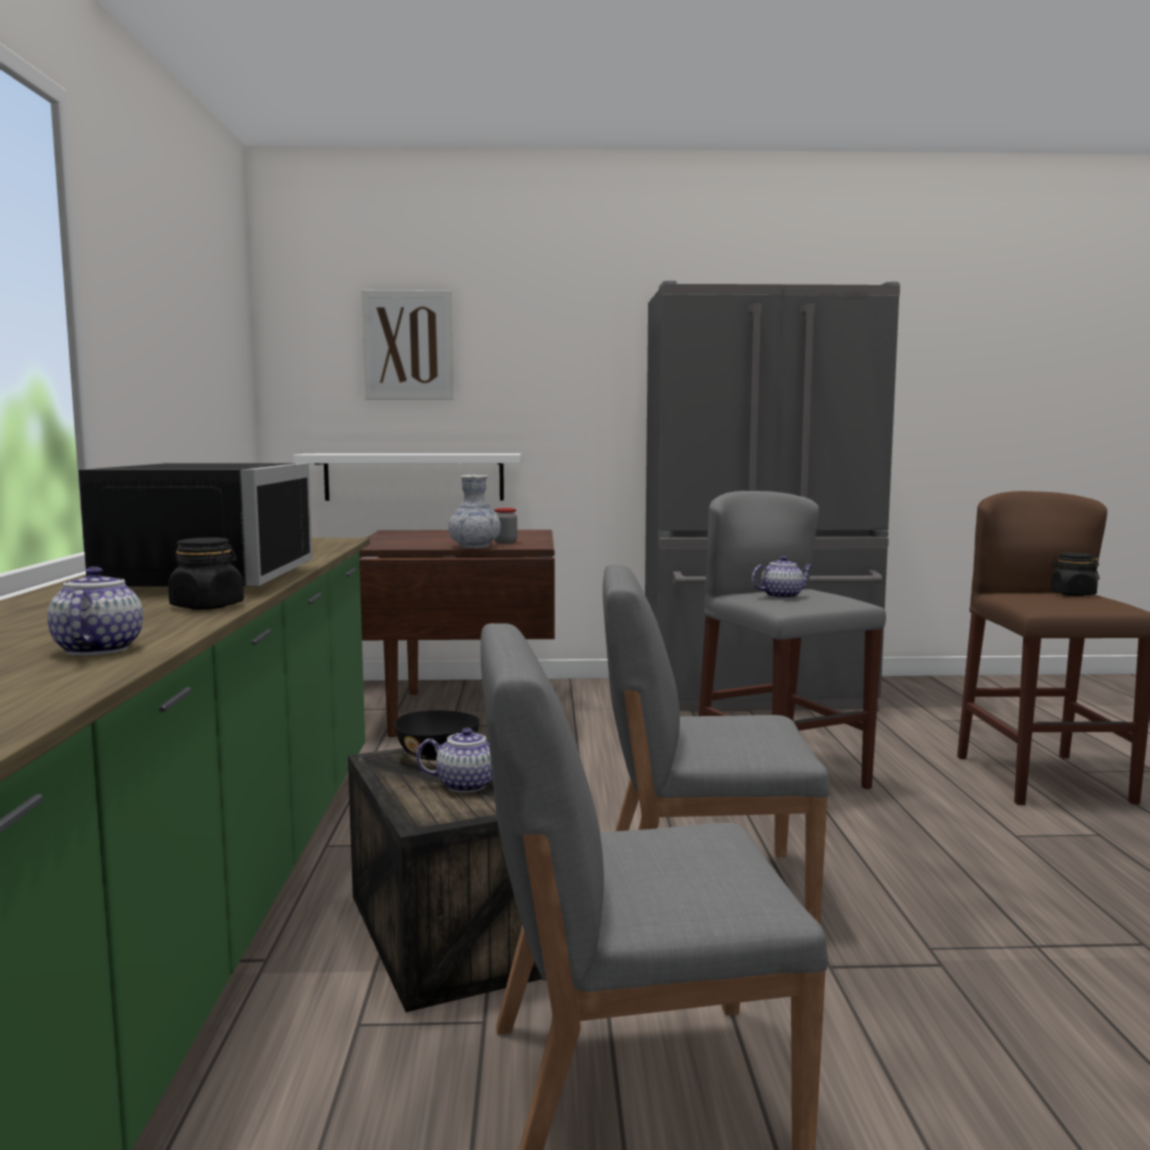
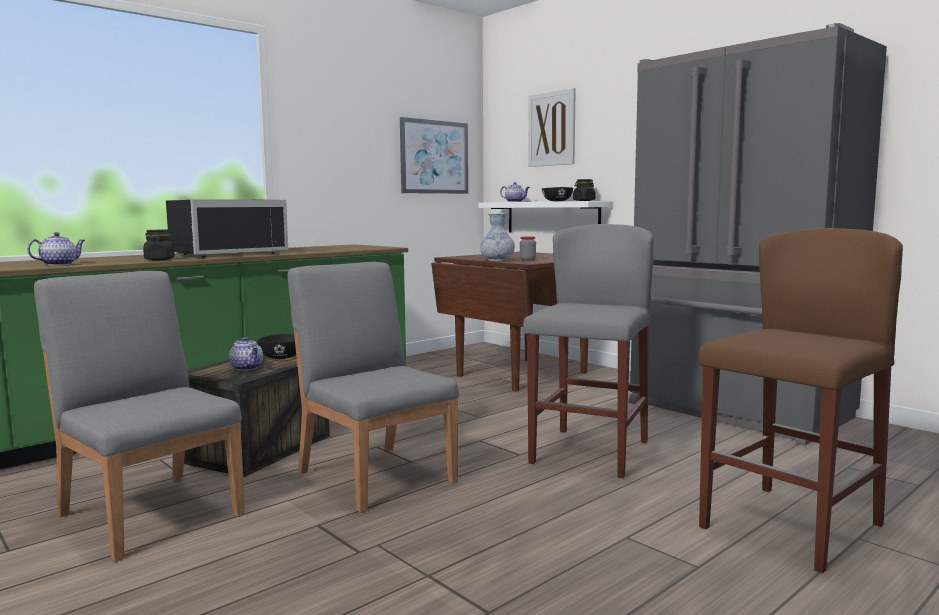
camera: 50 degrees right, 0 degrees up
teapot [752,556,813,599] -> teapot moved to [500,182,530,202]
black jar [1050,553,1099,596] -> black jar moved to [573,179,596,201]
none -> picture [400,117,468,194]
none -> black bowl [542,187,573,201]

